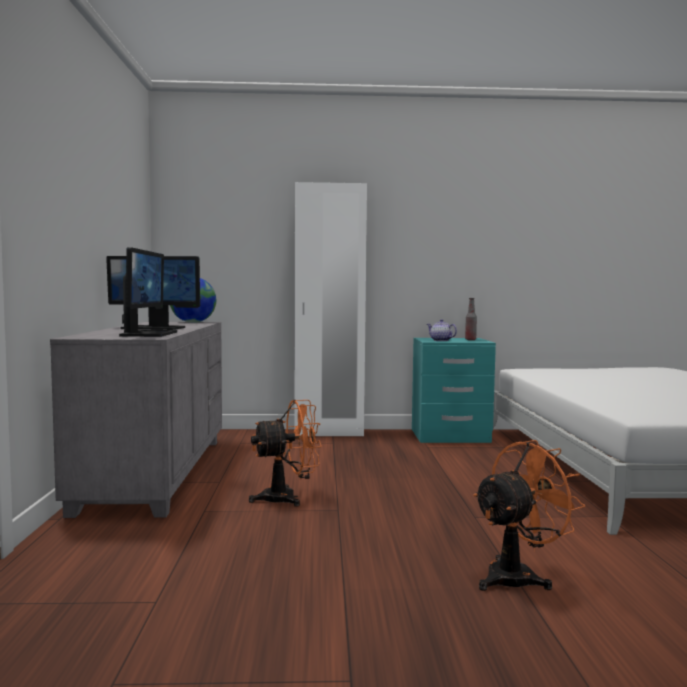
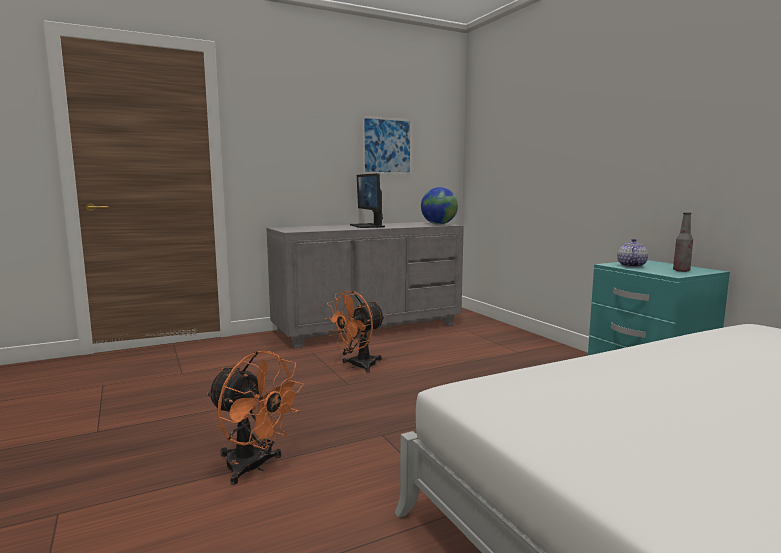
camera: 65 degrees right, 5 degrees up
monitor [119,247,177,337] -> none
orange fan [249,400,322,507] -> orange fan turned 90 degrees clockwise [325,291,385,373]
white wardrobe [294,182,367,436] -> none
none -> picture [362,116,412,174]

